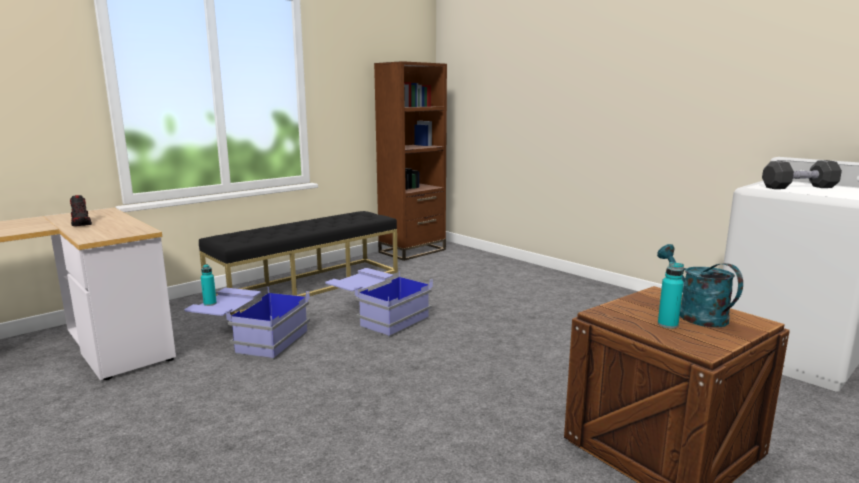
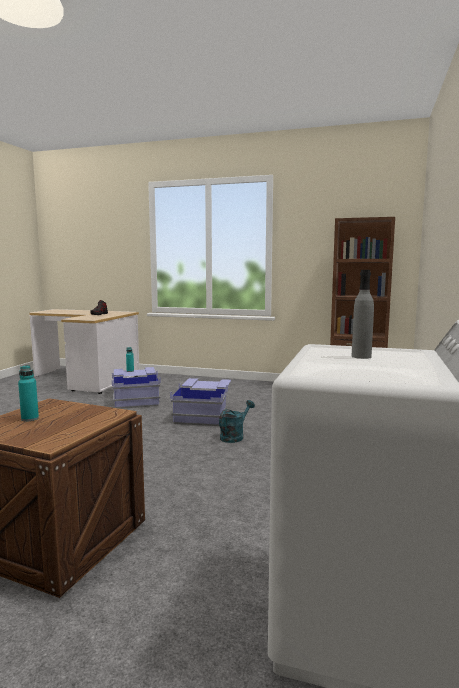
camera: 60 degrees right, 5 degrees down
black bench [199,211,398,318] -> none
turquoise watering can [657,244,743,327] -> turquoise watering can moved to [219,400,255,443]
black dumbbell [762,160,842,189] -> grey bottle [351,270,374,359]

